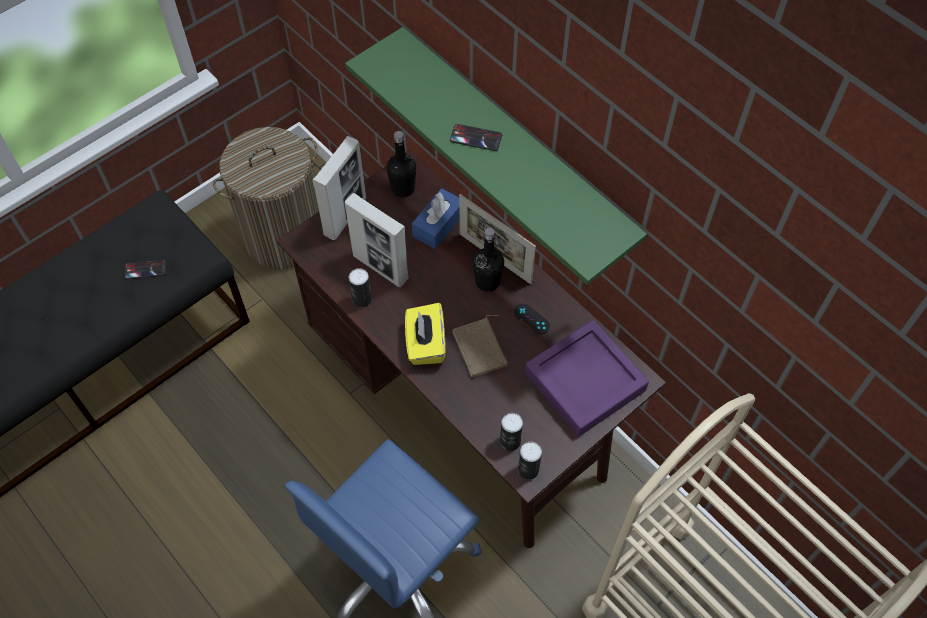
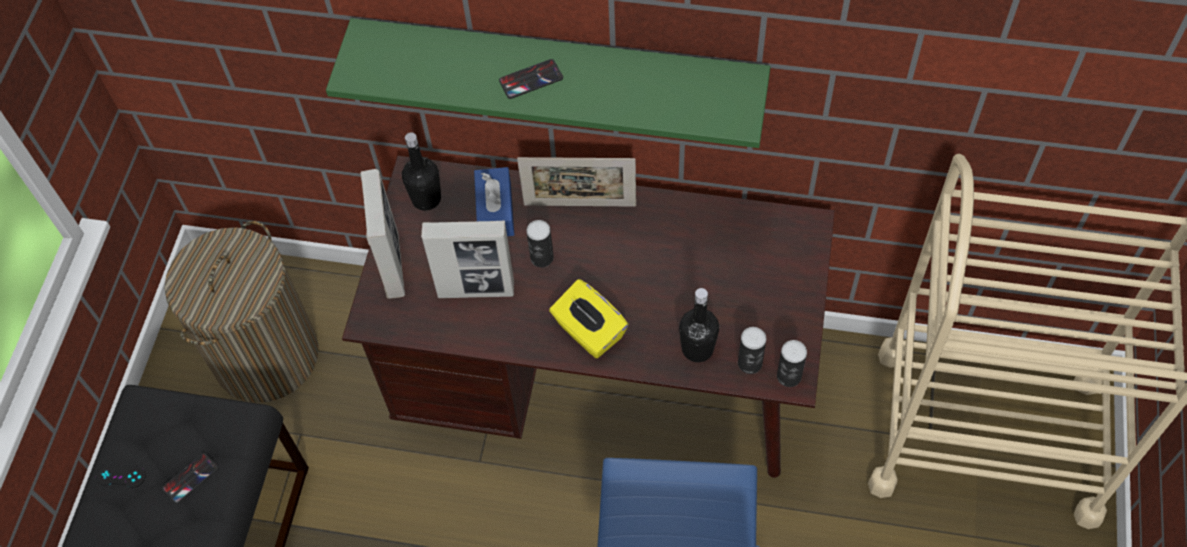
camera: 35 degrees left, 0 degrees up
can [349,268,372,308] -> can moved to [526,220,554,267]
brown book [453,315,508,377] -> none
black bottle [473,228,504,292] -> black bottle moved to [679,288,719,362]
black game controller [514,304,550,334] -> black game controller moved to [96,465,146,488]
purple tray [525,320,649,437] -> none

